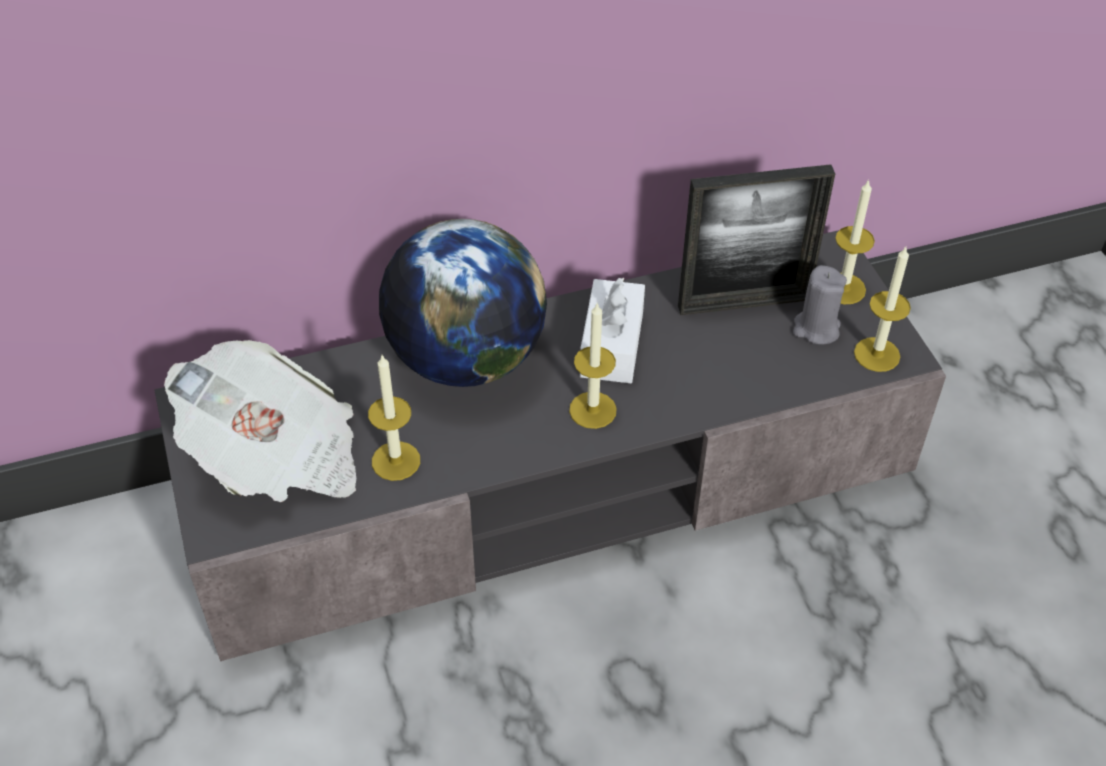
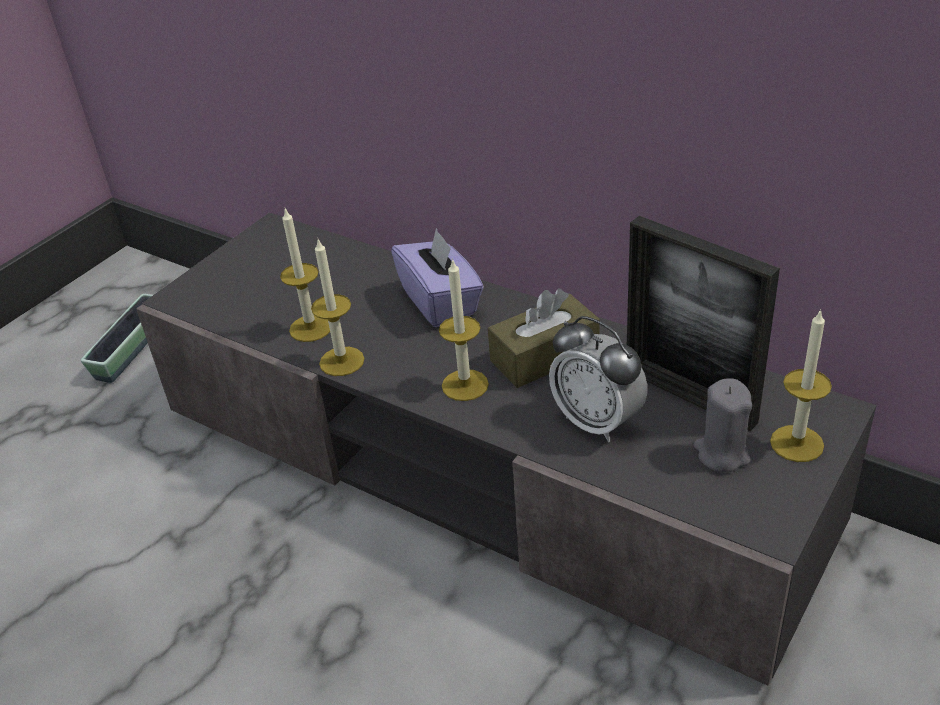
camera: 55 degrees right, 10 degrees down
newspaper [164,340,356,502] -> none
globe [379,219,547,387] -> purple tissue box [391,228,484,327]
white tissue box [580,278,645,383] -> brown tissue box [488,289,600,388]
candle [854,247,911,372] -> candle moved to [311,240,364,376]
none -> planter [81,294,153,383]
none -> alarm clock [549,316,647,442]

